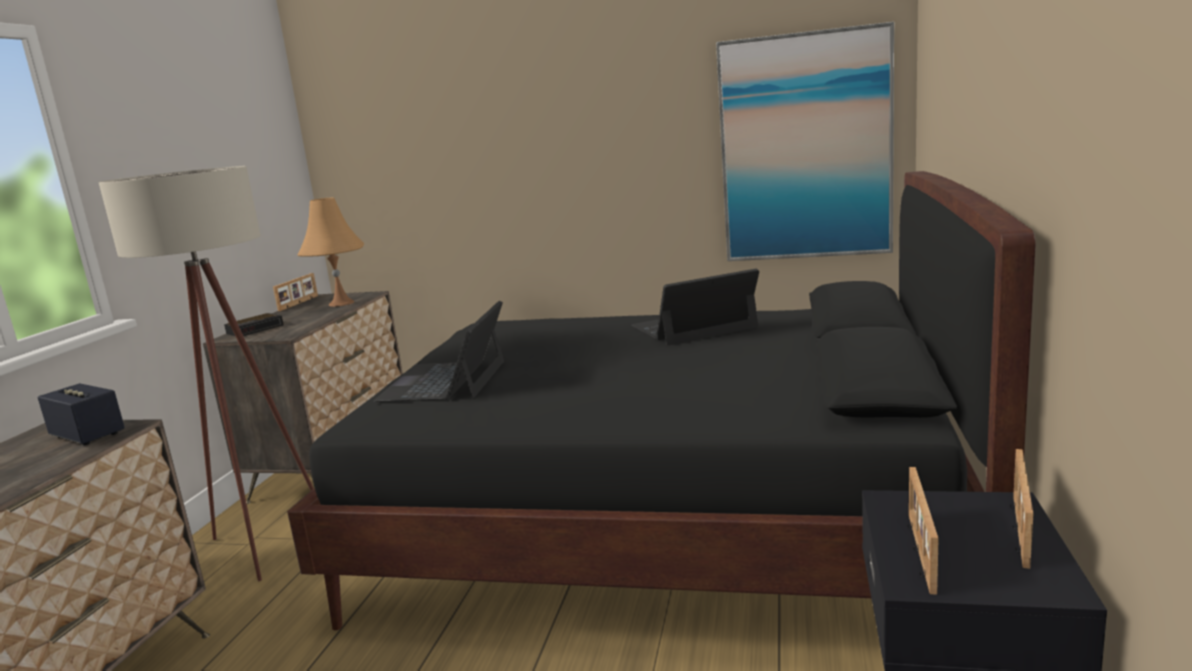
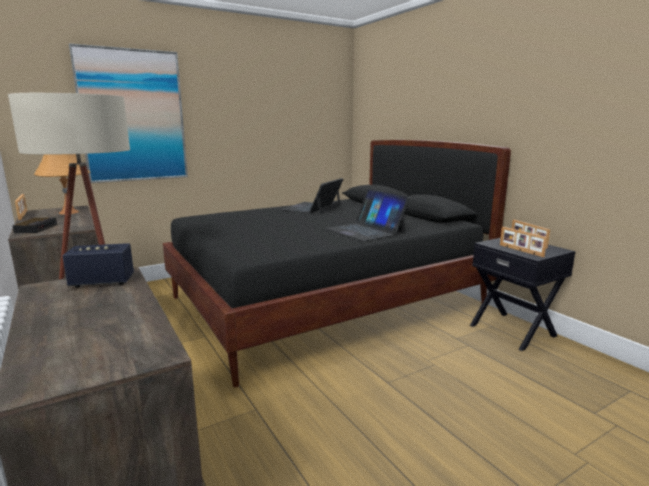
camera: 45 degrees left, 0 degrees up
laptop [374,301,504,402] -> laptop moved to [326,189,410,241]
picture [716,22,894,261] -> picture moved to [69,43,188,183]

